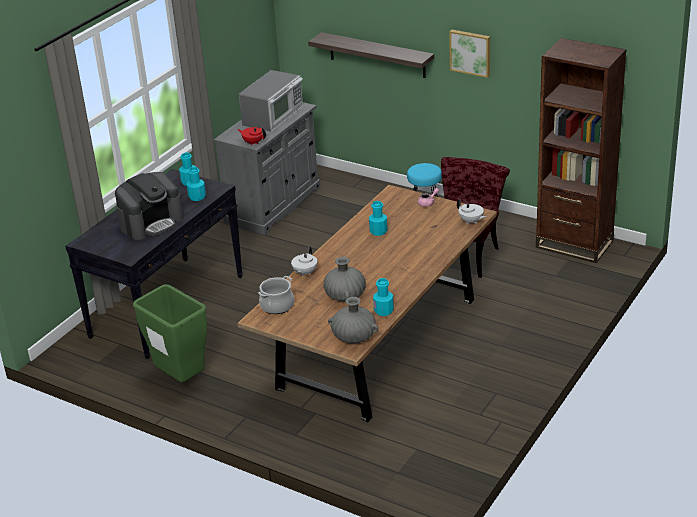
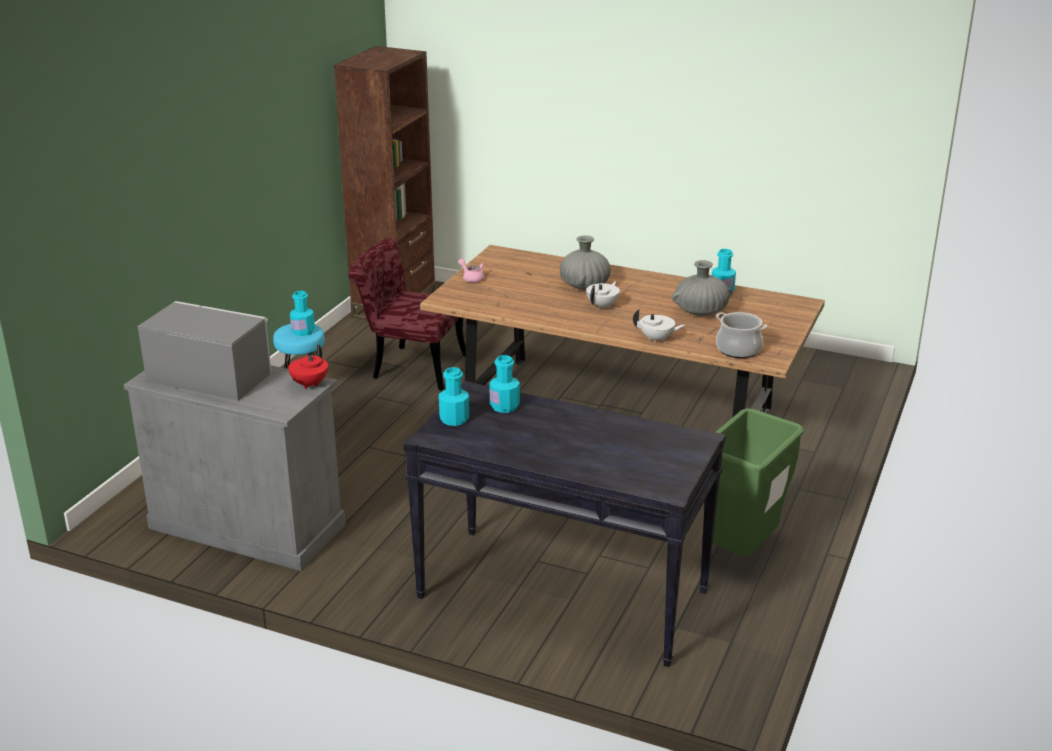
camera: 100 degrees left, 5 degrees down
coffee machine [115,172,183,240] -> none
shelf [308,32,434,78] -> none
grey vase [328,297,379,344] -> grey vase moved to [560,235,611,290]
turquoise bottle [369,201,388,236] -> turquoise bottle moved to [290,291,315,336]
picture [449,30,490,78] -> none
white teapot [457,199,487,224] -> white teapot moved to [586,281,620,309]

